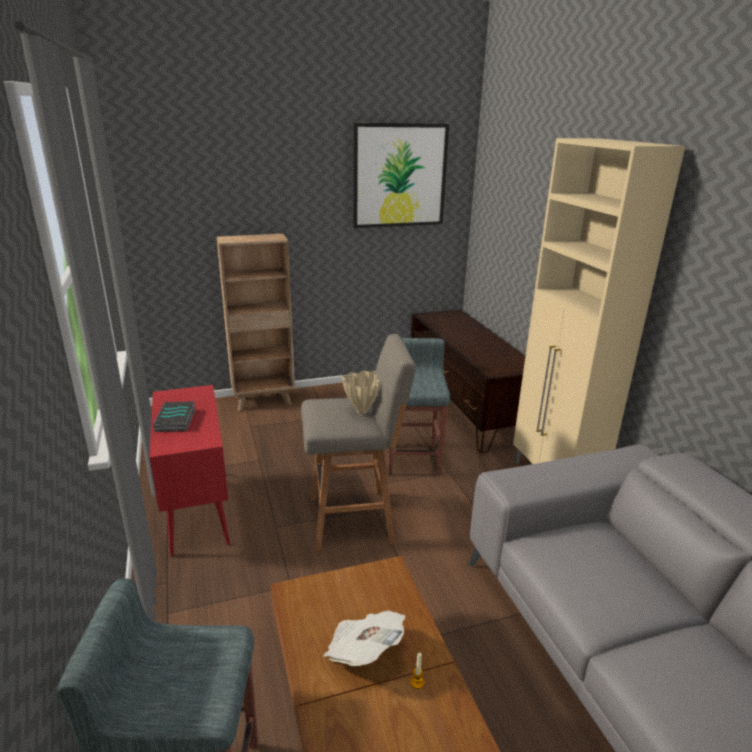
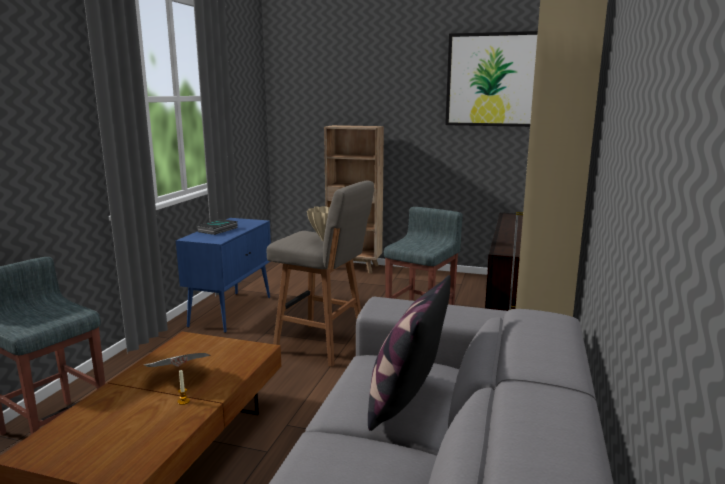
camera: 35 degrees right, 10 degrees down
red cabinet [149,385,230,556] -> blue cabinet [176,218,271,333]
none -> pillow [368,275,451,431]

